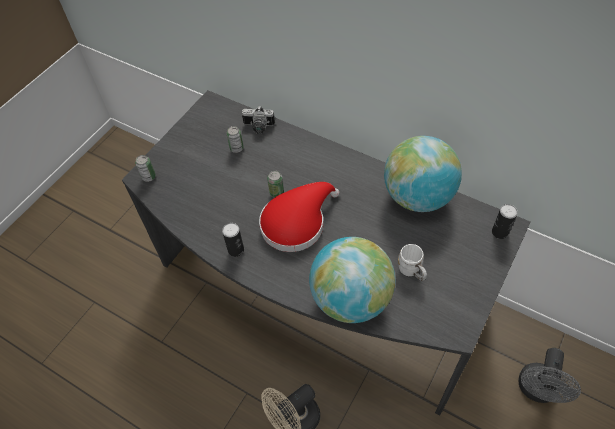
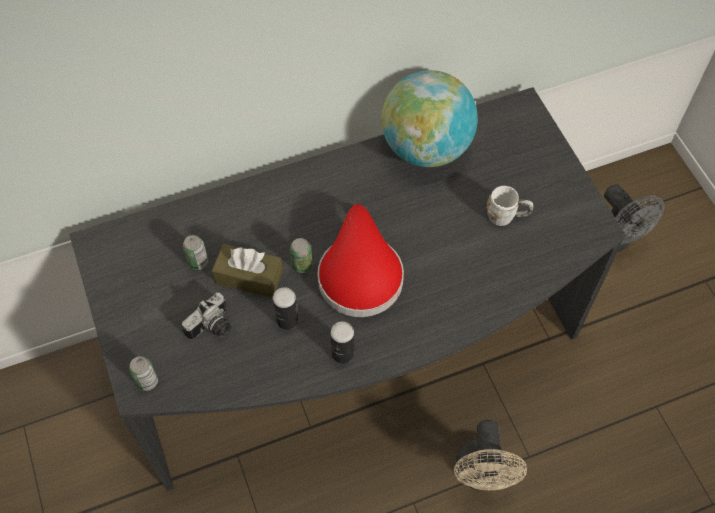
camera: 55 degrees left, 5 degrees up
camera [242,106,275,134] -> camera moved to [182,293,231,340]
globe [309,237,395,323] -> none
can [492,204,518,239] -> can moved to [273,287,298,330]
none -> brown tissue box [212,244,283,298]

